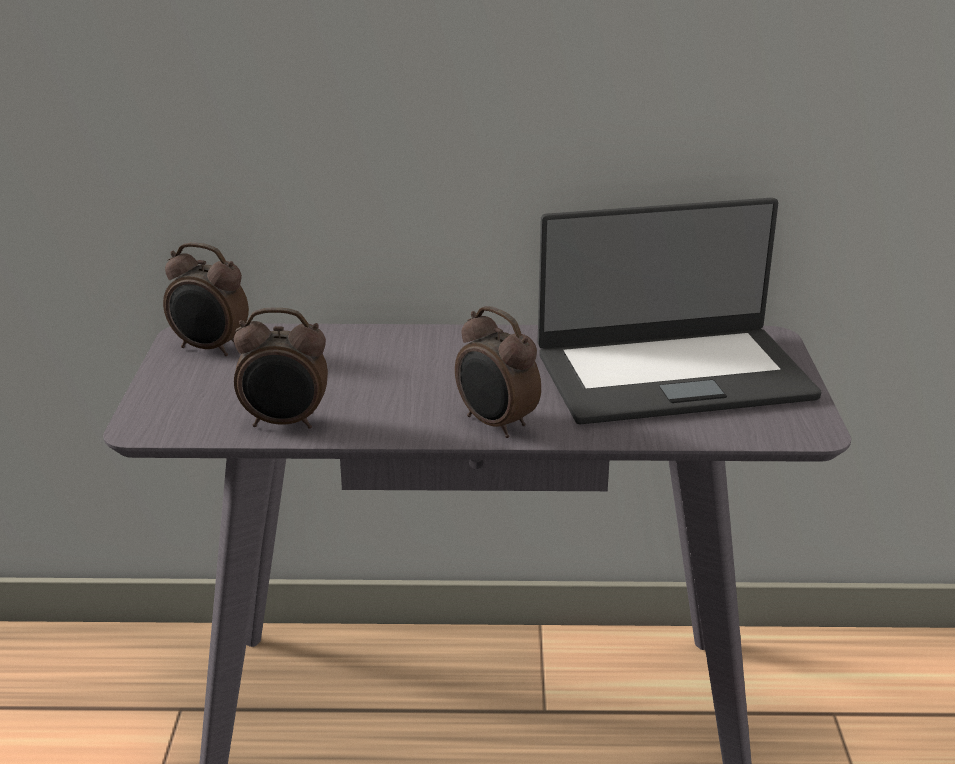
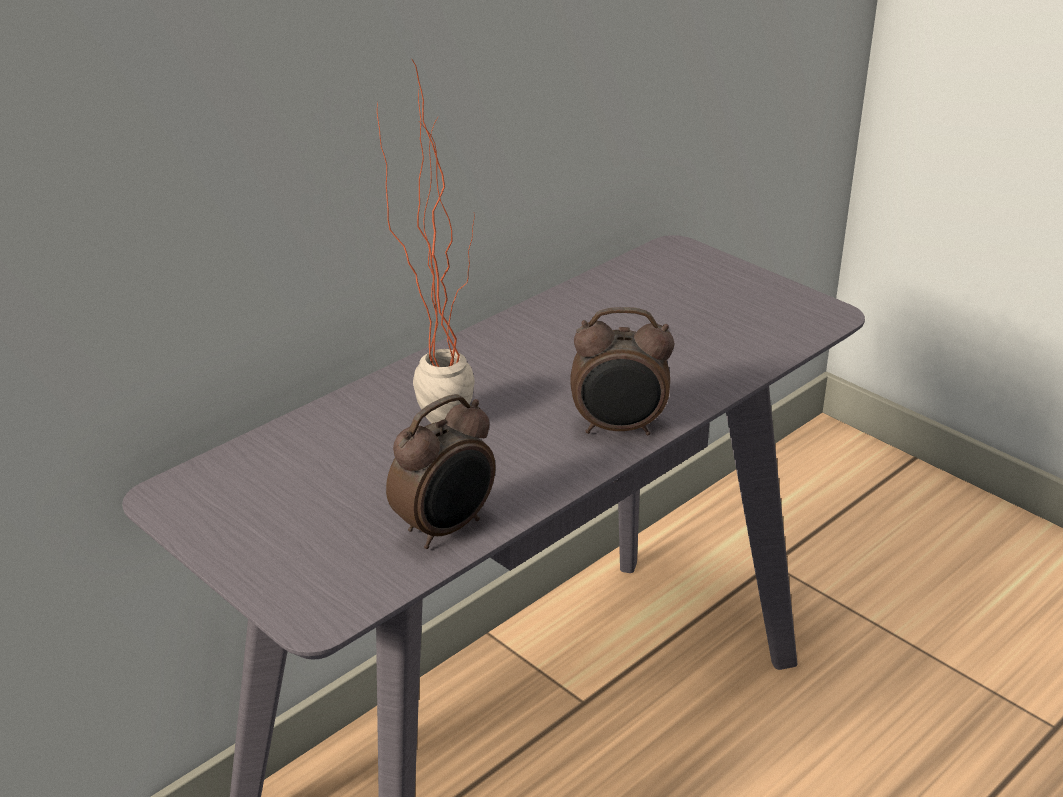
camera: 45 degrees left, 5 degrees up
alarm clock [163,242,249,356] -> none
laptop [538,197,821,424] -> none
none -> potted plant [377,57,475,424]

